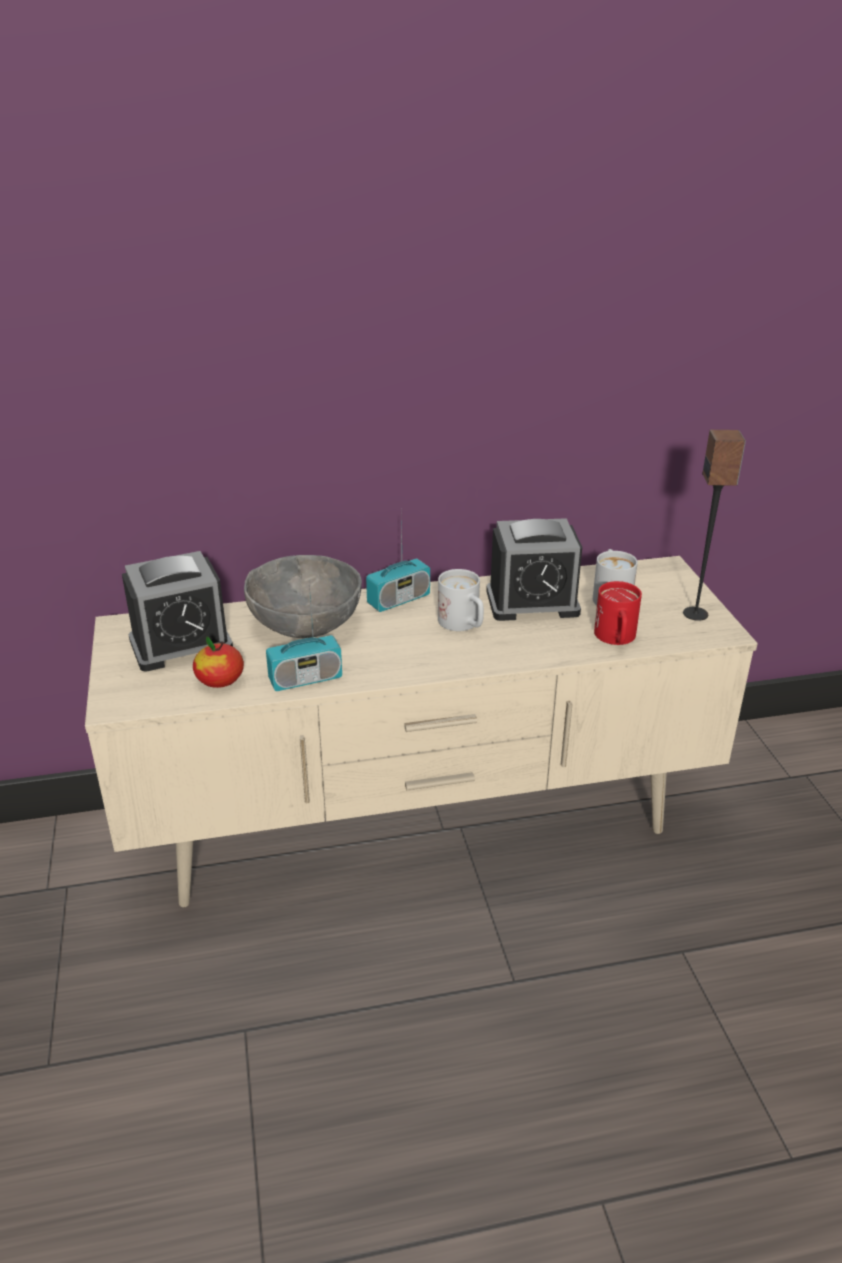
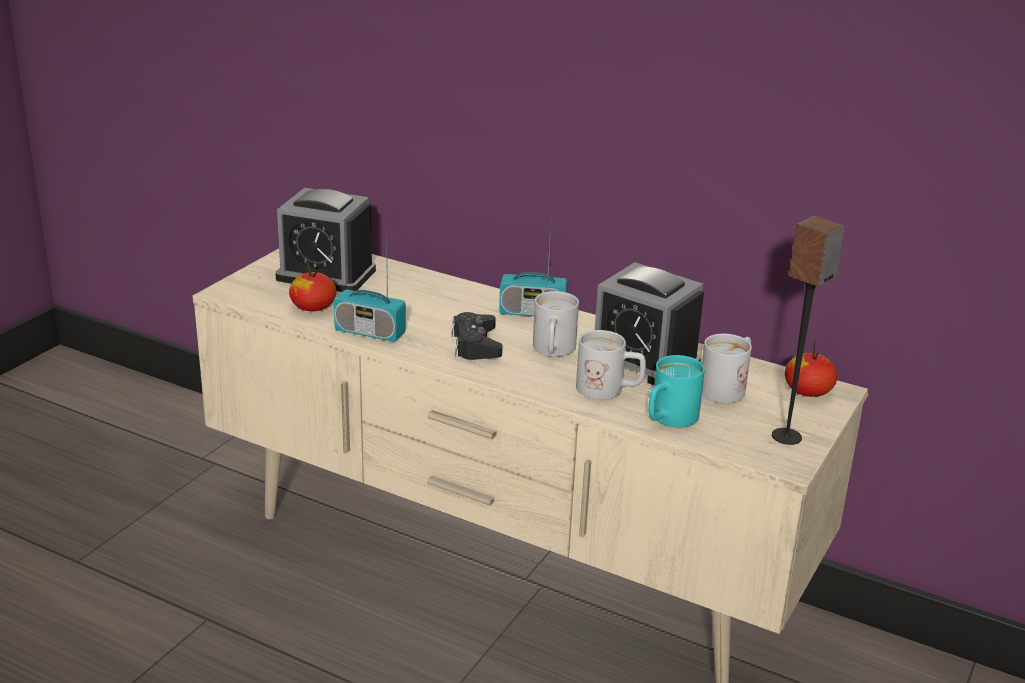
camera: 40 degrees right, 5 degrees down
grey bowl [244,555,362,638] -> none
red mug [594,581,642,645] -> turquoise mug [648,355,705,427]
none -> black game controller [451,312,502,360]
none -> white mug [576,330,646,400]
none -> apple [785,343,837,397]

